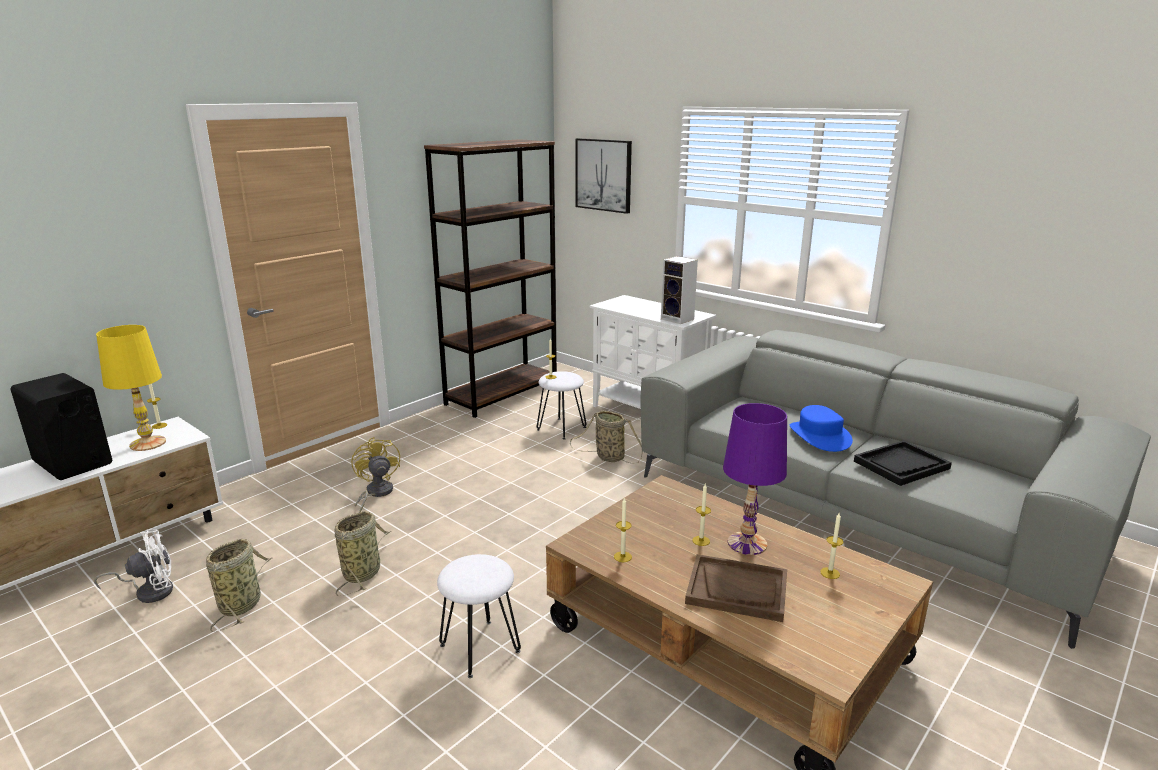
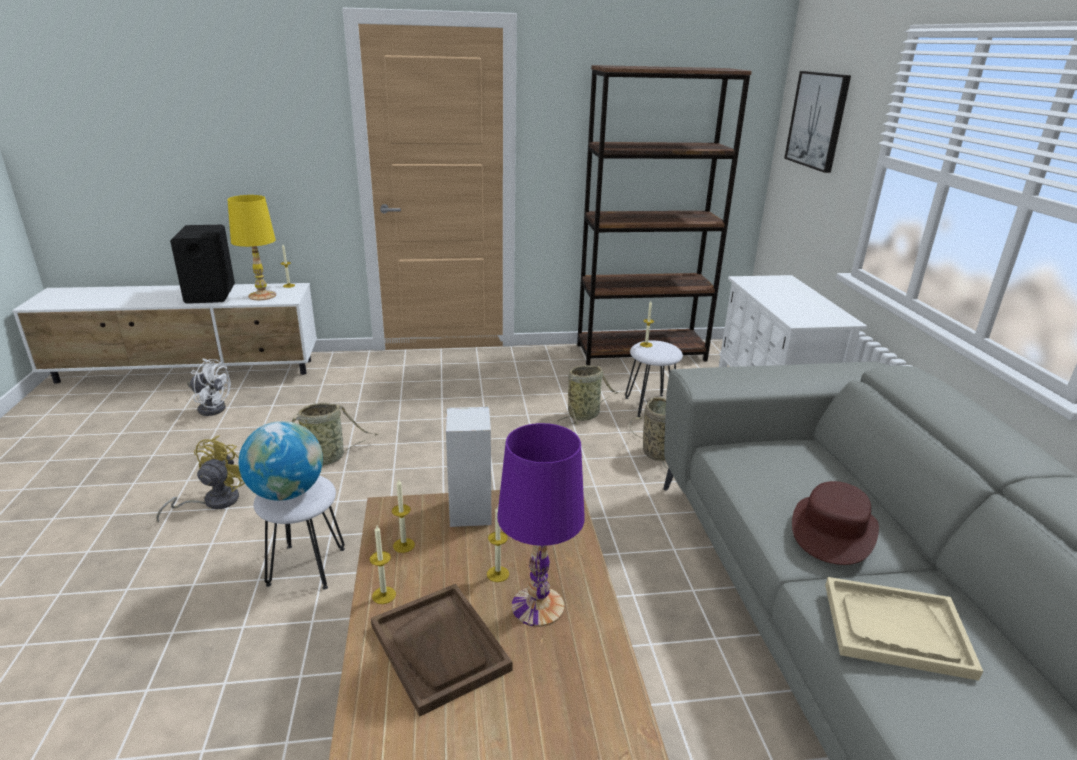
camera: 40 degrees right, 5 degrees up
basket [206,539,272,632] -> basket moved to [557,365,619,424]
yellow fan [351,437,400,513] -> yellow fan moved to [156,435,244,522]
speaker [661,256,698,324] -> speaker moved to [446,407,492,527]
blue hat [790,405,853,452] -> brown hat [792,481,879,565]
candle [820,513,844,579] -> candle moved to [370,526,396,604]
black tray [854,441,952,486] -> beige tray [825,577,983,681]
none -> globe [239,421,323,501]

